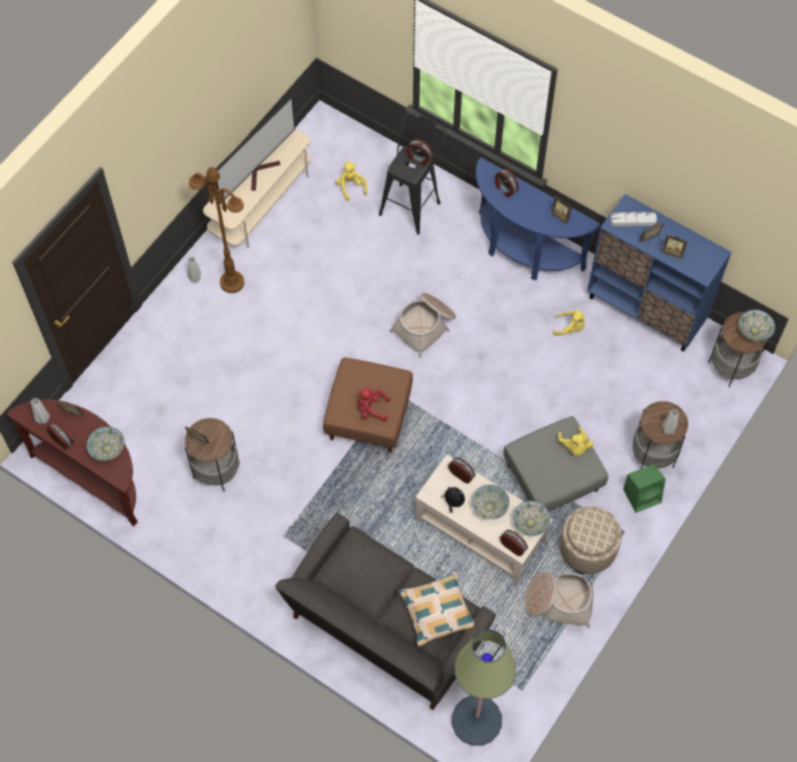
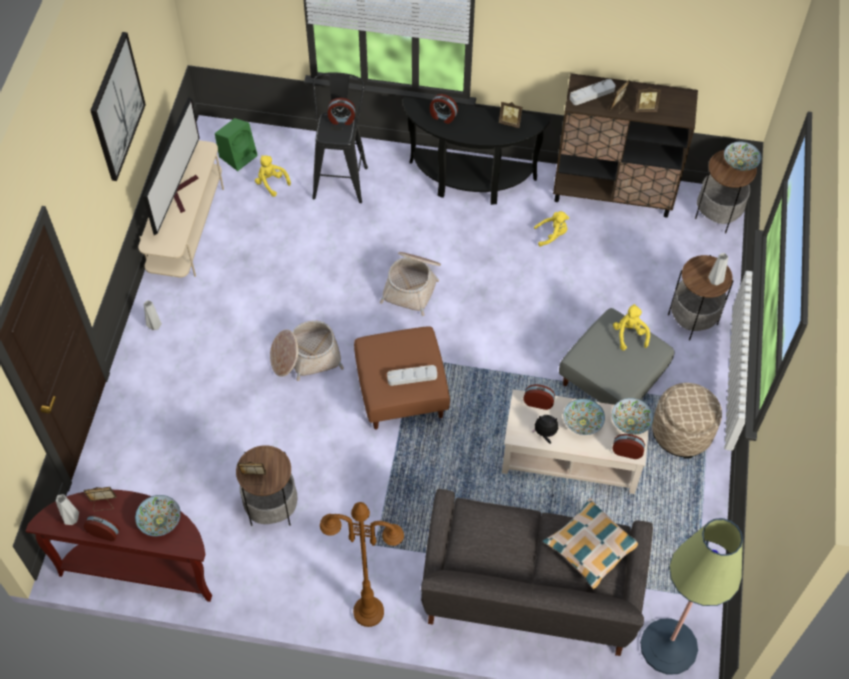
camera: 25 degrees left, 5 degrees down
brown floor lamp [189,167,244,293] -> brown floor lamp moved to [320,502,404,627]
red plush toy [358,388,391,421] -> grey tray [387,365,437,386]
blue console table [476,158,600,280] -> black console table [402,97,551,205]
basket [525,572,593,628] -> basket moved to [270,320,344,381]
yellow plush toy [558,427,594,456] -> yellow plush toy turned 150 degrees counterclockwise [613,304,650,351]
blue cabinet [587,194,731,351] -> brown cabinet [553,73,698,218]
green speaker [623,464,666,513] -> green speaker moved to [215,118,258,171]
none -> picture [90,32,146,181]

